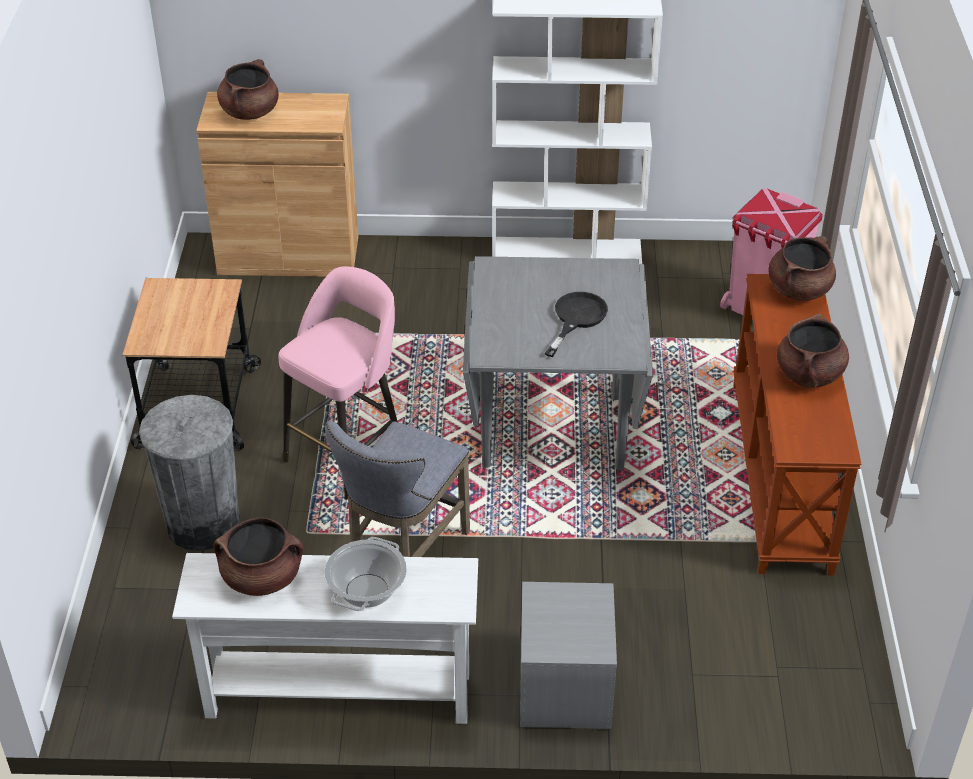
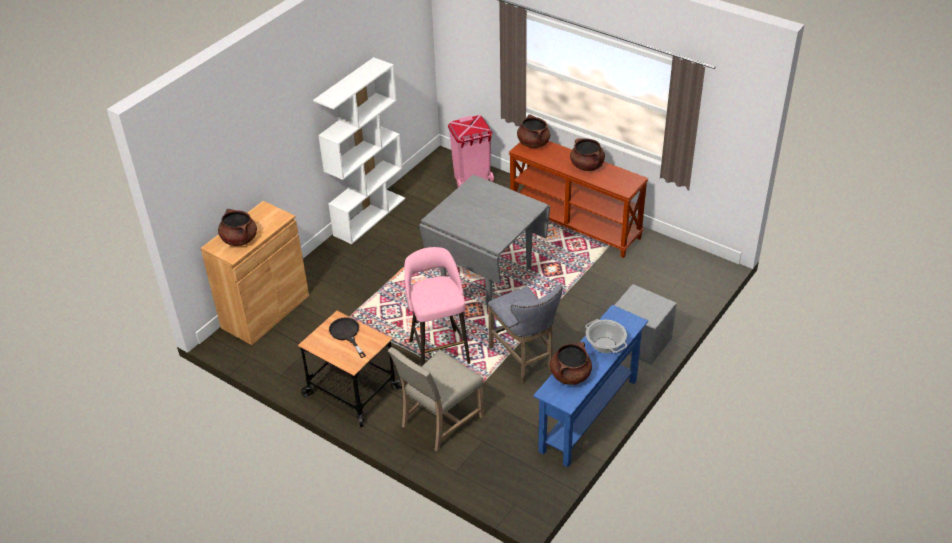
camera: 55 degrees left, 0 degrees up
grey trash can [139,395,240,551] -> beige chair [388,347,484,451]
white console table [172,553,478,724] -> blue console table [533,305,648,467]
black frying pan [545,292,608,357] -> black frying pan moved to [329,317,366,358]

